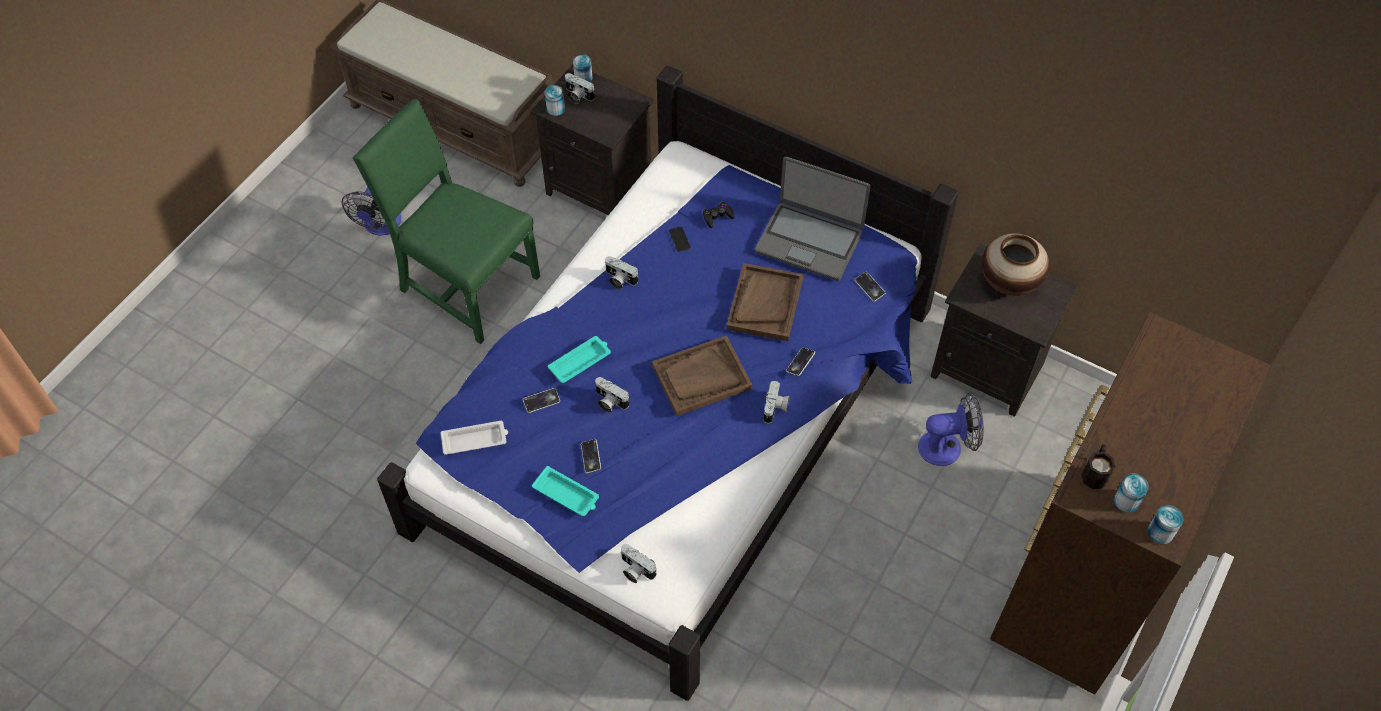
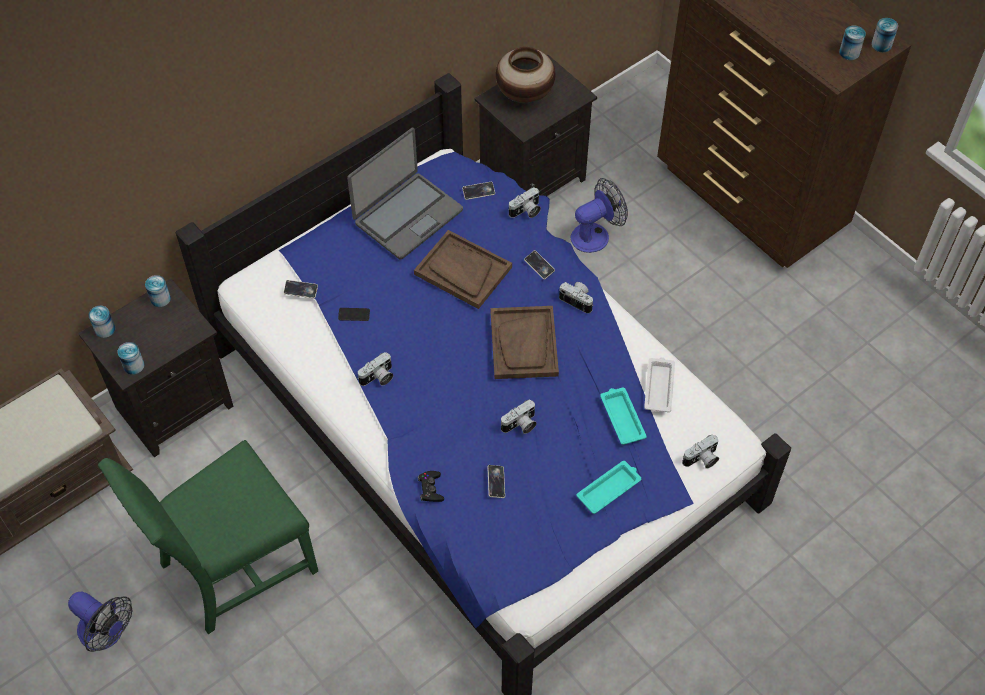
camera: 70 degrees left, 0 degrees up
white tray [441,421,508,455] -> white tray moved to [644,357,675,412]
turquoise tray [548,336,611,383] -> turquoise tray moved to [600,387,647,445]
camera [565,73,595,104] -> camera moved to [508,187,541,218]
phone [581,439,601,474] -> phone moved to [283,280,318,298]
black game controller [703,202,734,228] -> black game controller moved to [418,471,444,502]
fan [918,393,984,466] -> fan turned 45 degrees clockwise [571,178,628,253]
black mug [1081,444,1116,489] -> none
none -> can [145,275,171,307]

